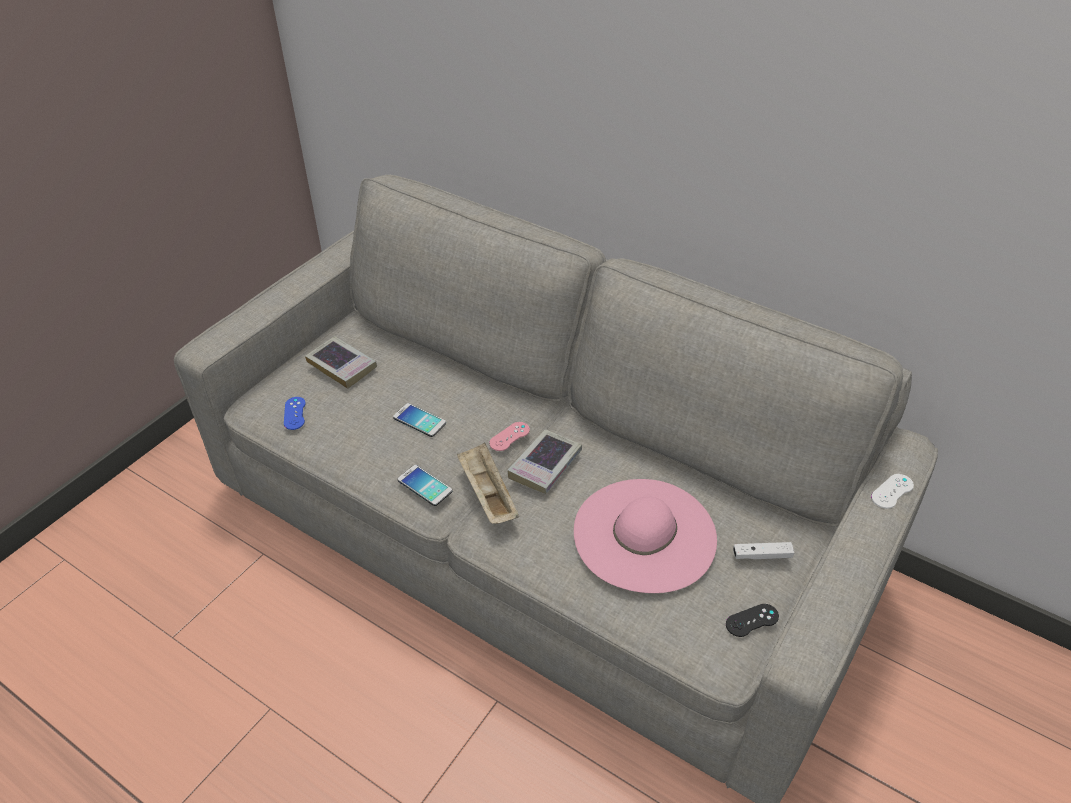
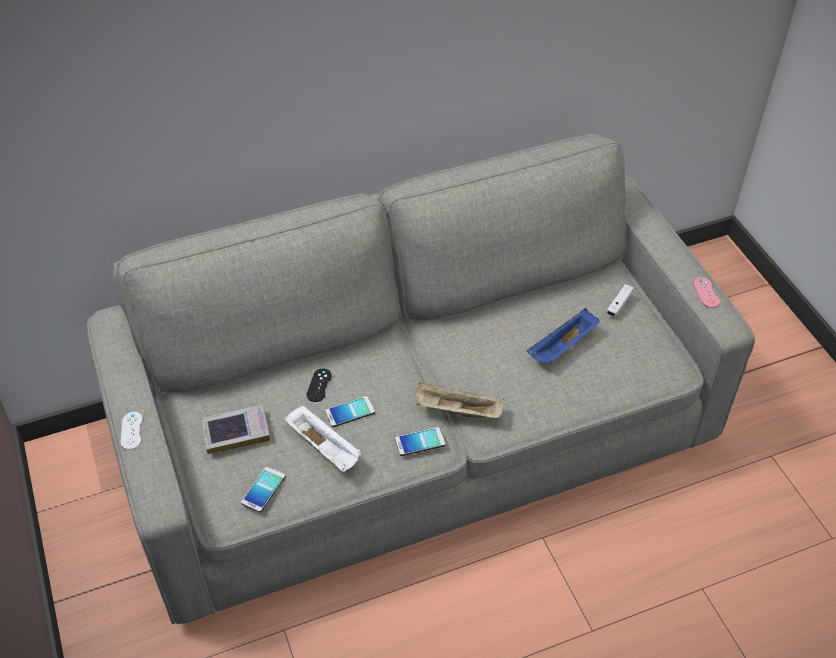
camera: 55 degrees left, 5 degrees up
blue game controller [284,397,306,430] -> phone [241,467,286,512]
pink game controller [489,422,530,451] -> pink game controller moved to [693,277,720,308]
book [507,429,582,494] -> none
pink hat [574,479,717,593] -> blue tray [527,308,600,365]
black game controller [726,604,779,637] -> black game controller moved to [307,369,332,402]
white game controller [871,474,914,509] -> white game controller moved to [121,412,143,450]
none -> white tray [284,405,361,472]

